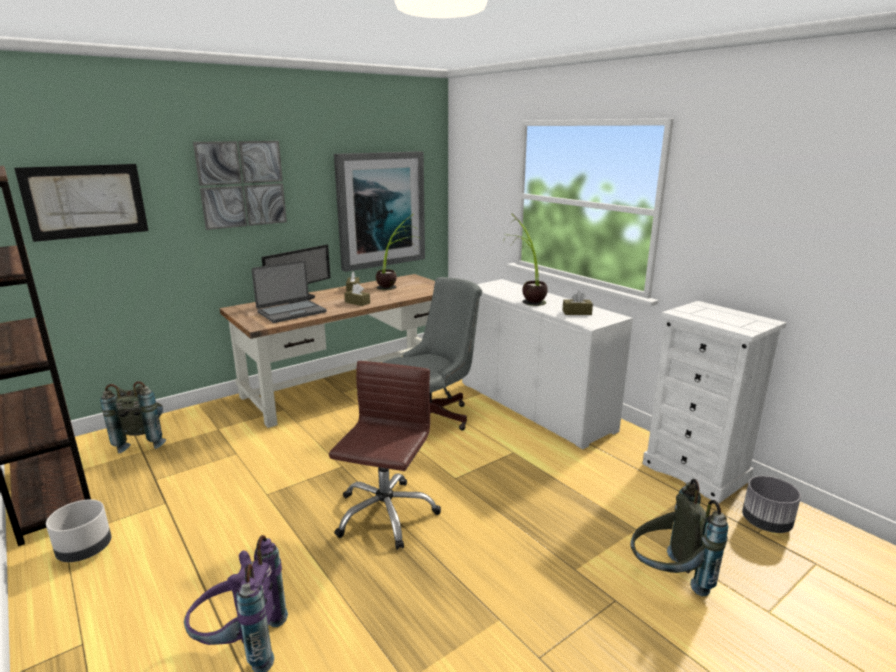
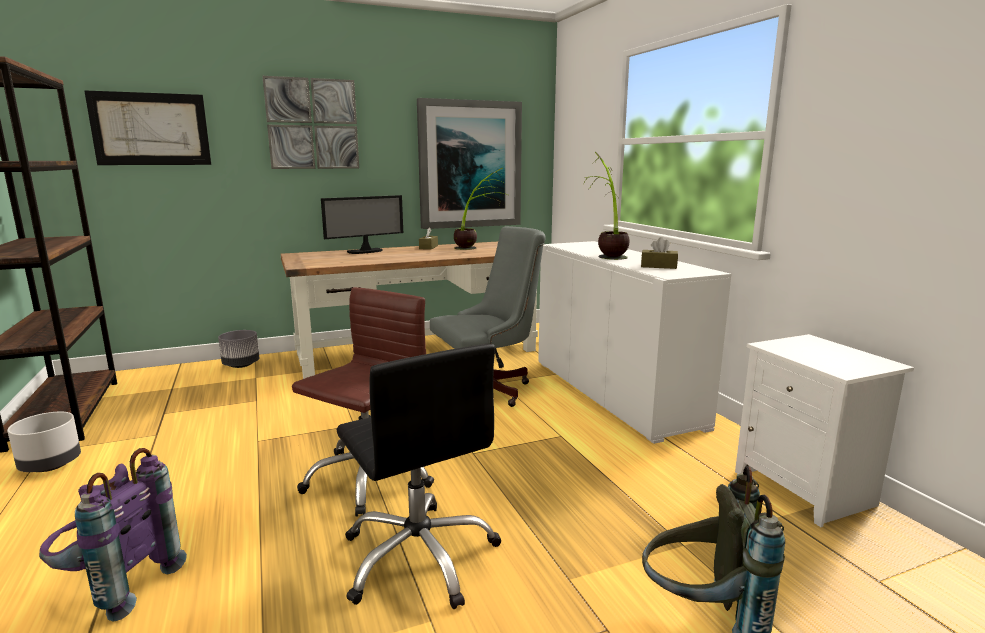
camera: 15 degrees right, 5 degrees down
grey backpack [100,381,166,454] -> none
laptop [252,260,327,323] -> none
brown tissue box [344,283,370,306] -> none
white dresser [642,301,787,503] -> white nightstand [735,334,914,527]
grey planter [742,476,801,533] -> grey planter moved to [218,330,259,368]
none -> black office chair [336,344,501,609]

